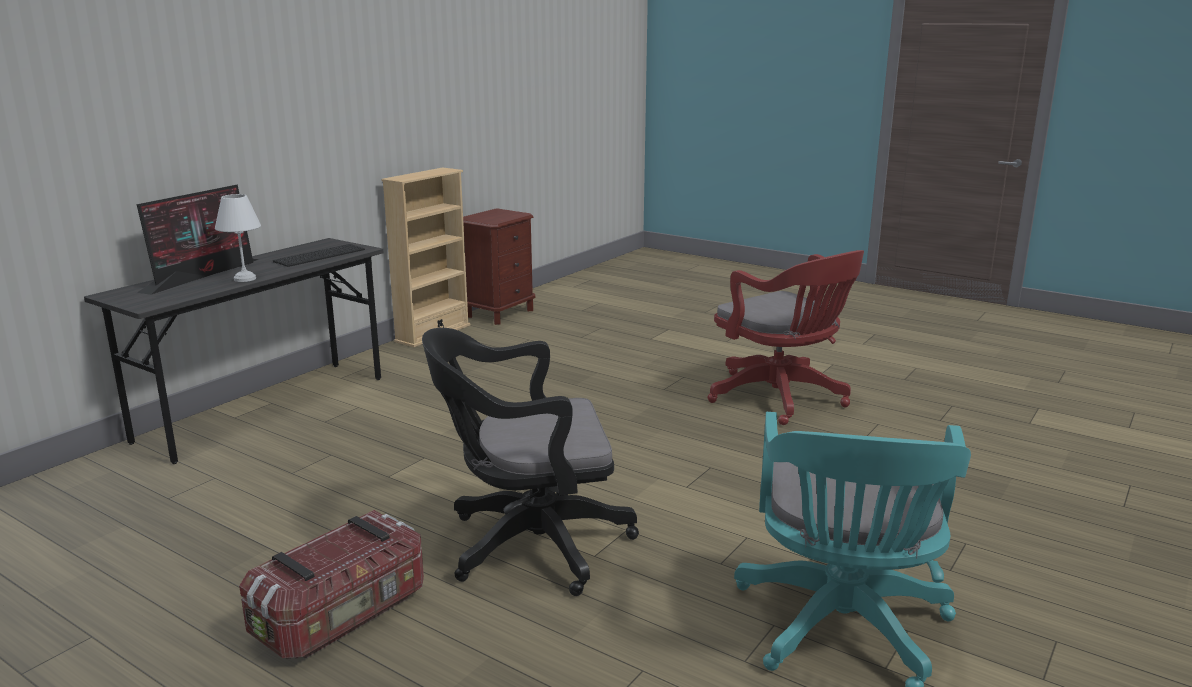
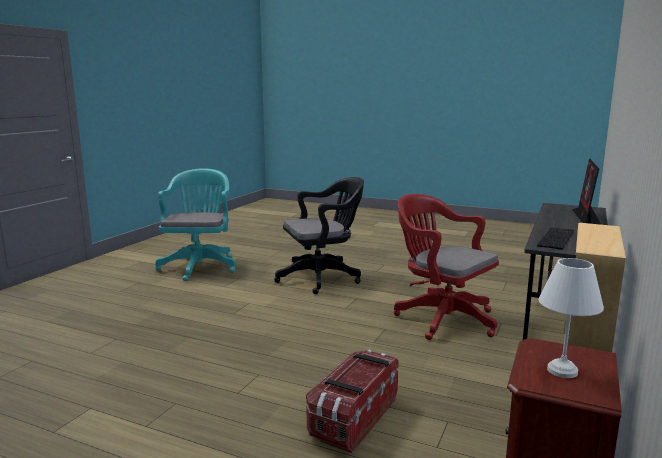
camera: 170 degrees right, 5 degrees down
white table lamp [215,194,261,282] -> white table lamp moved to [539,258,604,378]
storage box [239,510,424,659] -> storage box moved to [306,350,399,453]
red office chair [708,250,864,425] -> red office chair moved to [393,194,499,340]

